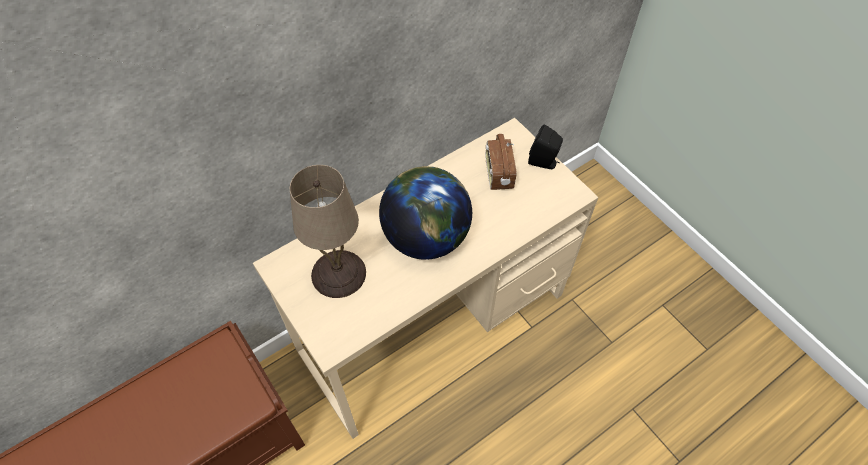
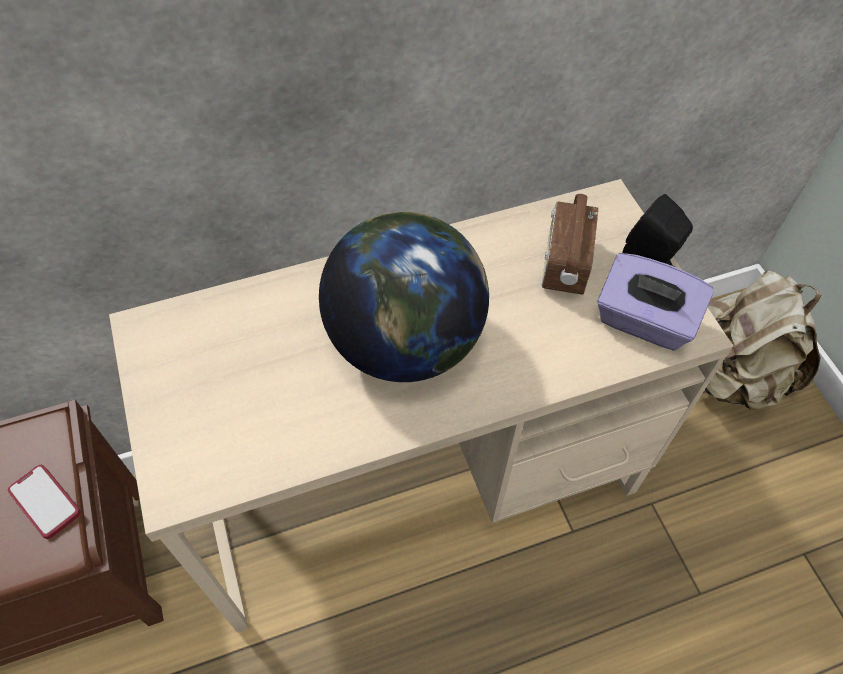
camera: 15 degrees right, 0 degrees up
beige table lamp [290,165,366,298] -> none
none -> phone [8,465,81,539]
none -> purple tissue box [597,253,714,351]
none -> beige backpack [705,270,821,411]

